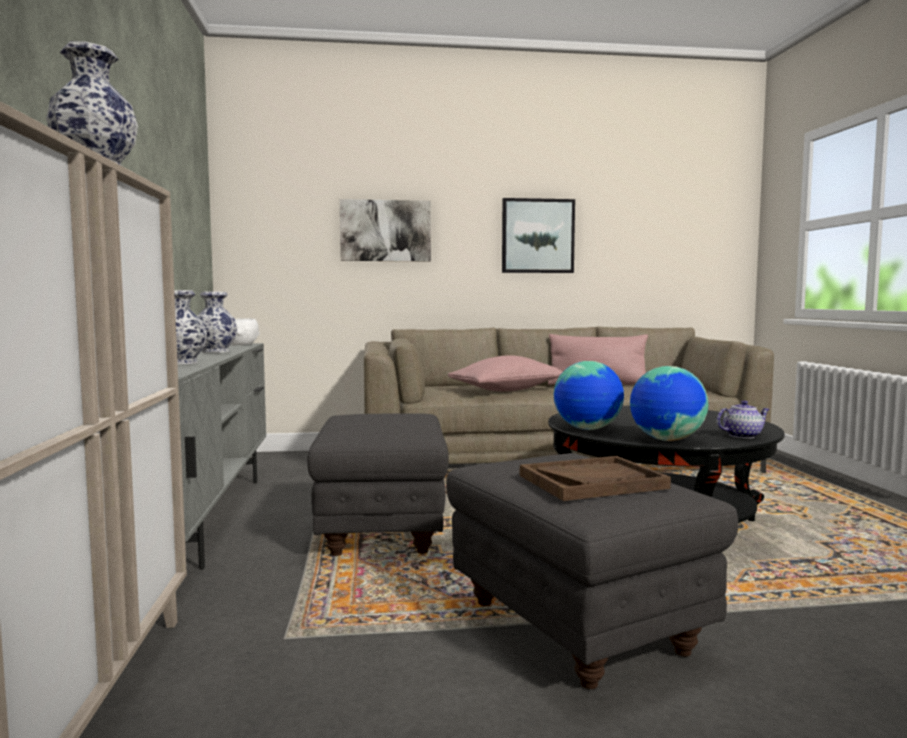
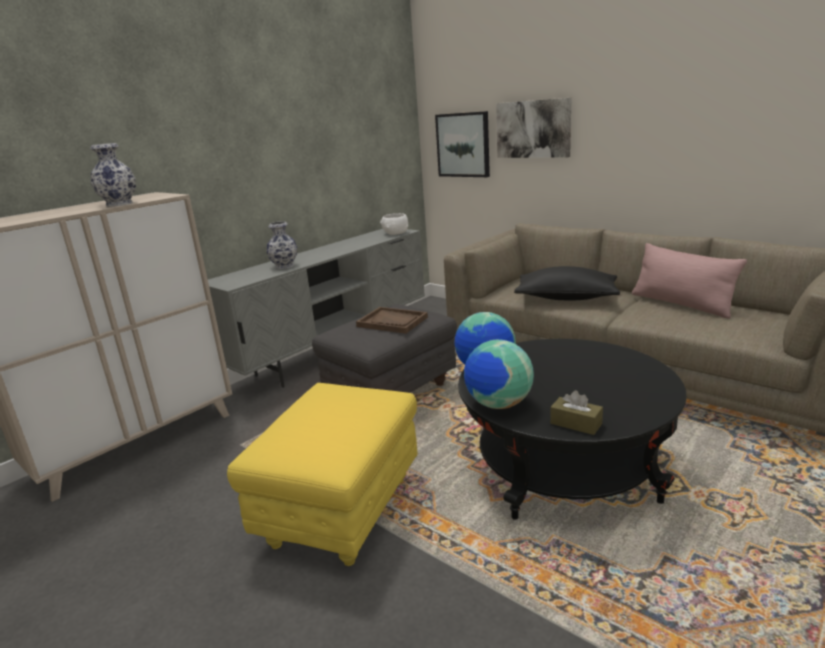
camera: 50 degrees right, 15 degrees up
vase [197,292,237,353] -> none
grey ottoman [446,453,738,689] -> yellow ottoman [227,383,417,566]
pink pillow [448,355,563,392] -> black pillow [514,266,620,300]
picture [502,198,575,273] -> picture moved to [435,111,490,177]
brown tray [520,456,671,501] -> brown tray moved to [356,307,428,334]
teapot [717,400,769,439] -> brown tissue box [550,390,603,435]

